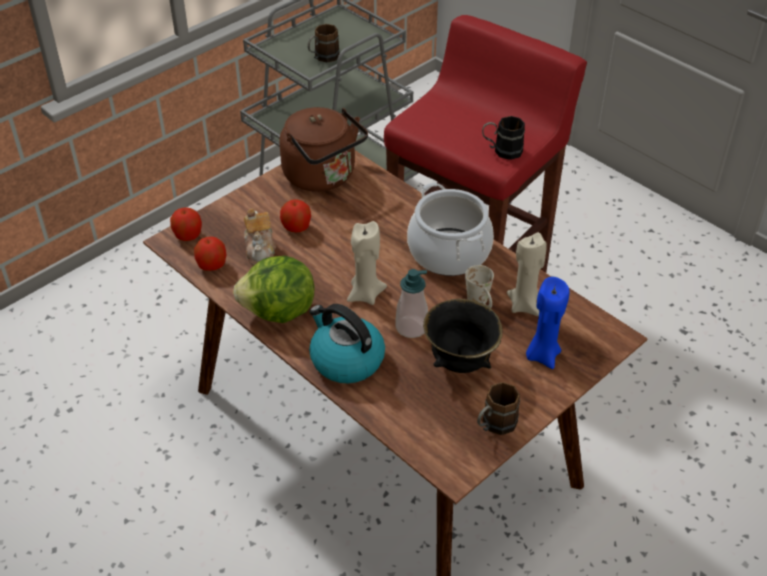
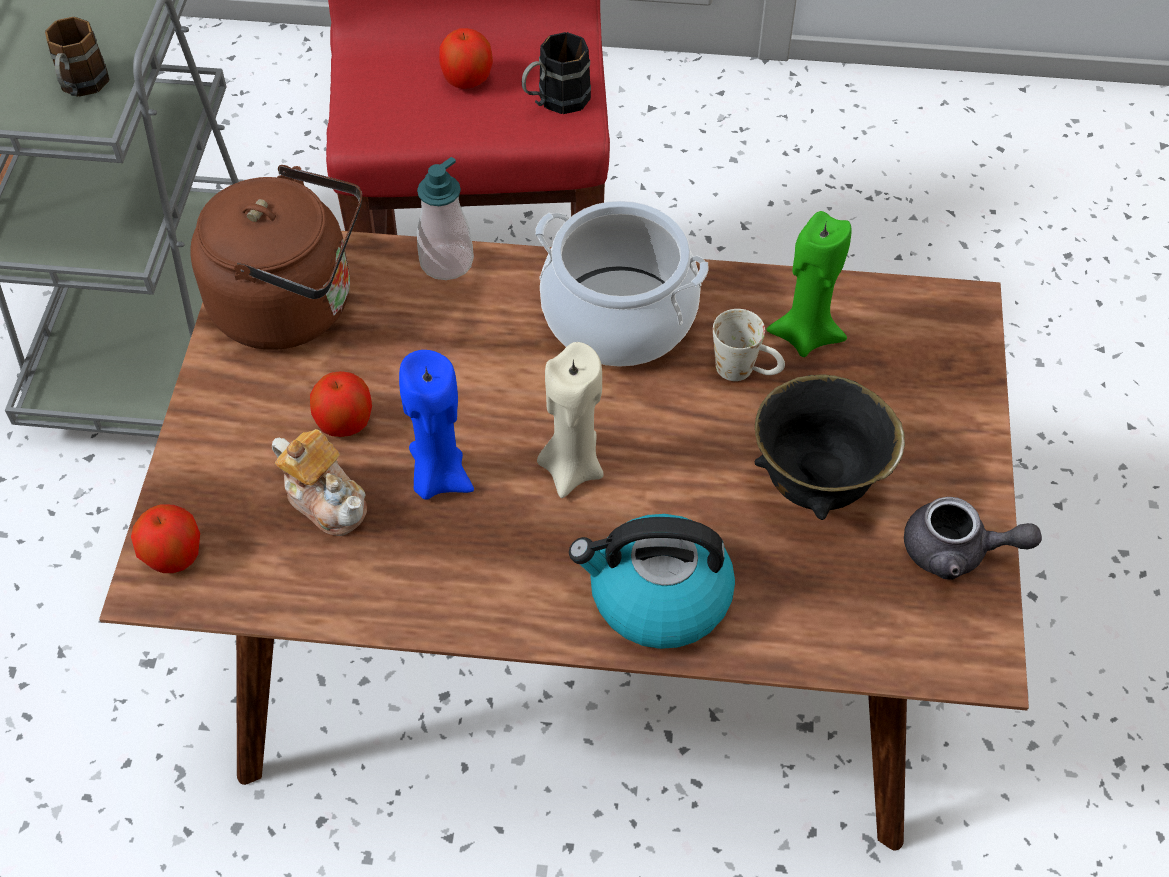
camera: 40 degrees left, 10 degrees up
apple [194,237,226,271] -> apple moved to [439,28,493,89]
lettuce [233,256,315,323] -> none
soap dispenser [396,269,428,338] -> soap dispenser moved to [417,157,474,280]
brown mug [477,382,520,435] -> grey teapot [904,497,1042,580]
beige candle [507,232,547,316] -> green candle [767,211,851,357]
blue candle [526,277,569,369] -> blue candle moved to [399,350,474,500]

